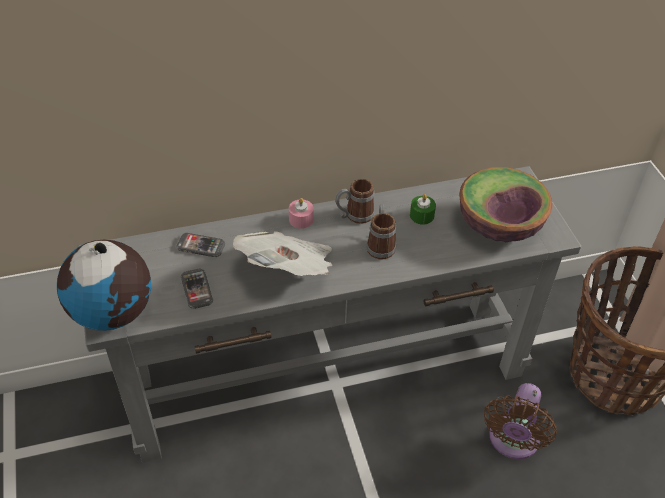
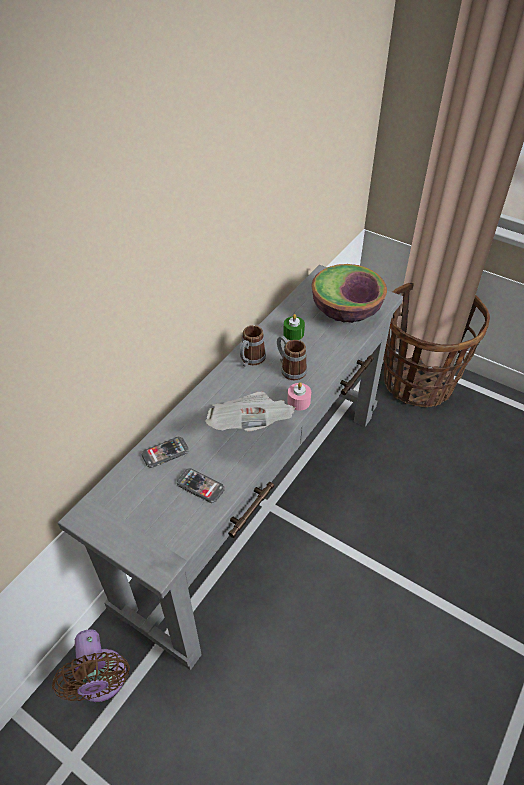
camera: 40 degrees left, 0 degrees up
globe [57,239,151,331] -> none
pink candle [289,198,314,229] -> pink candle moved to [287,382,311,411]
brown fan [484,383,557,459] -> brown fan moved to [52,629,130,702]

